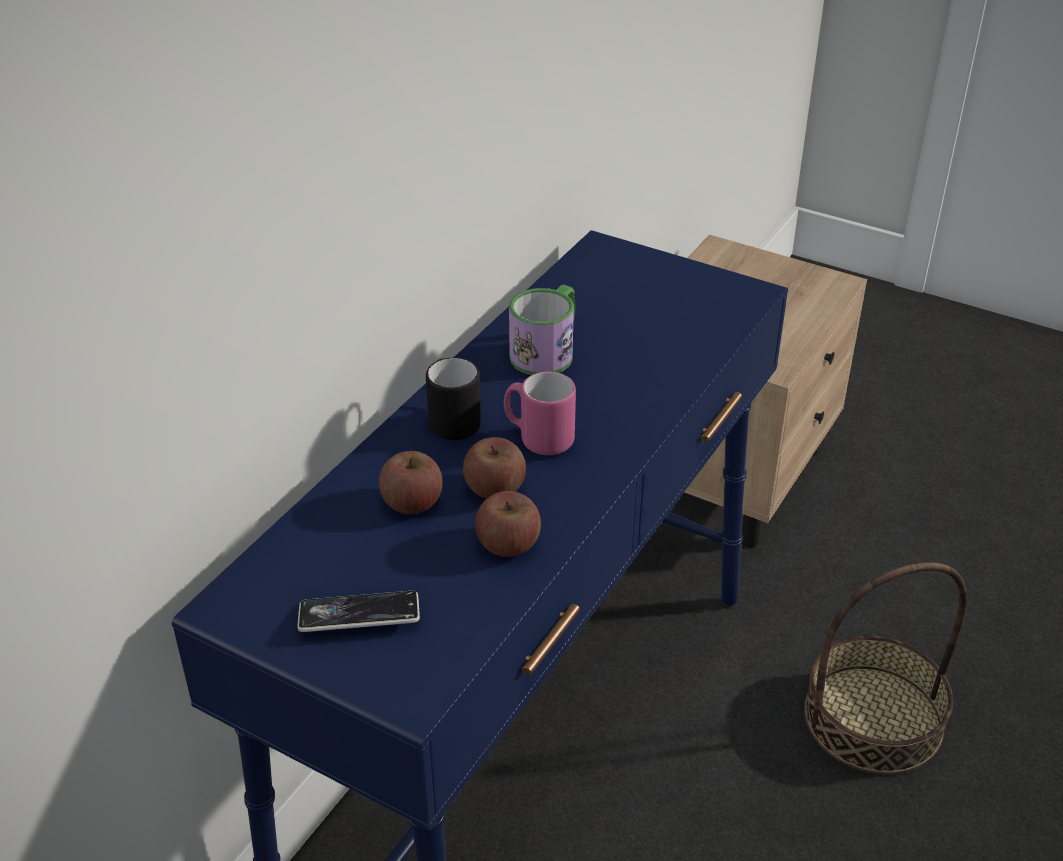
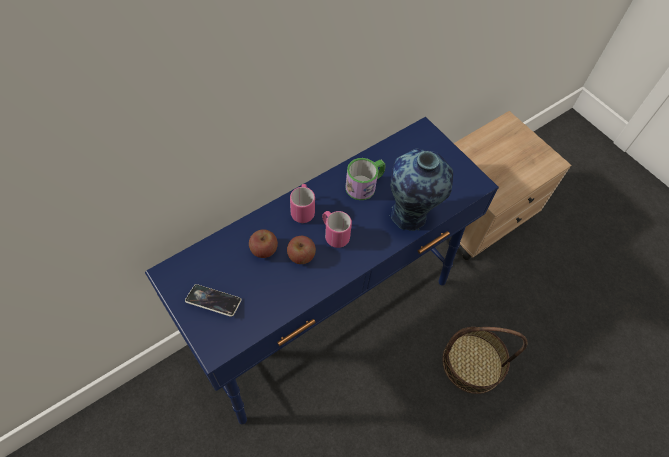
camera: 20 degrees right, 20 degrees up
black mug [426,358,481,440] -> pink mug [290,184,315,223]
apple [475,491,541,557] -> none
none -> vase [389,149,453,231]

